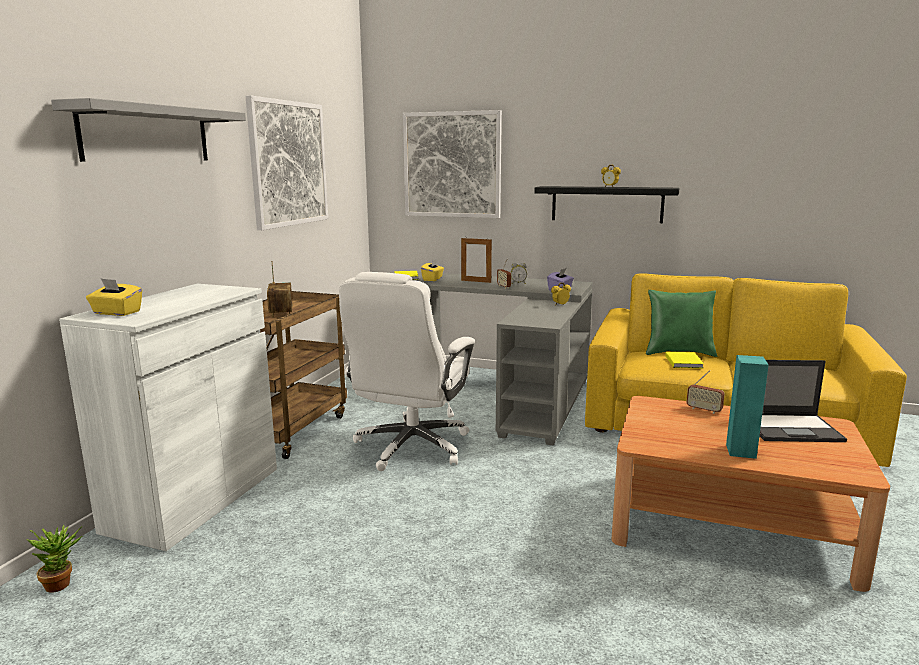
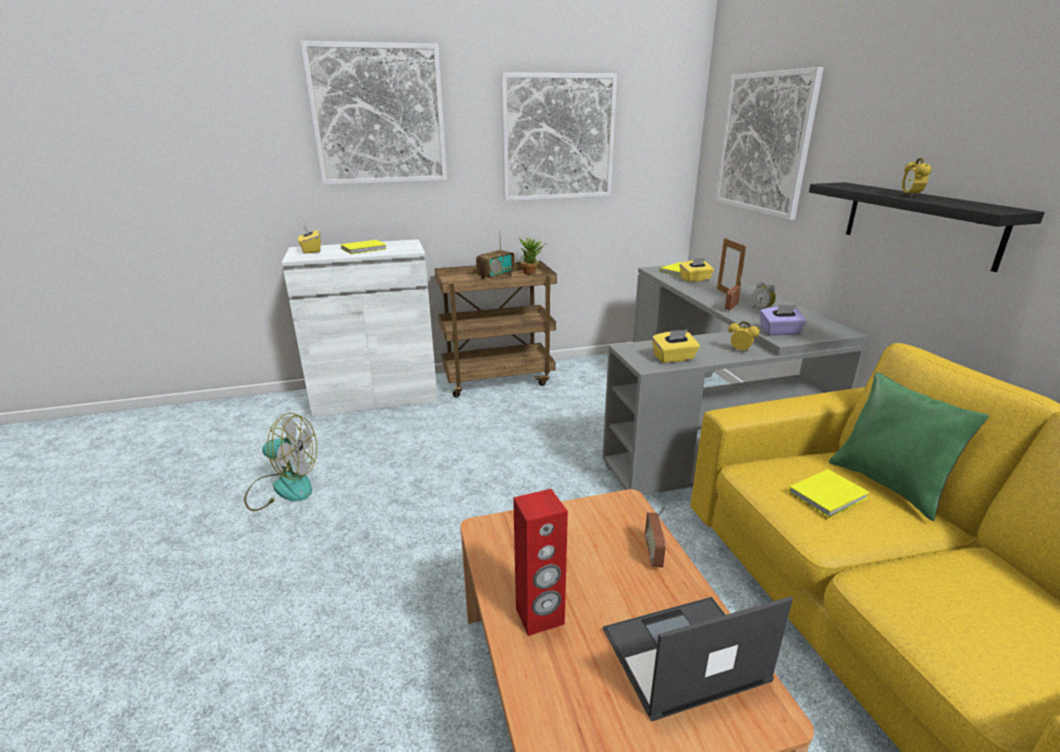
camera: 55 degrees right, 10 degrees up
potted plant [26,525,82,593] -> potted plant moved to [519,237,547,275]
grey shelf [51,98,246,162] -> picture [300,41,447,185]
white office chair [339,272,475,471] -> none
turquoise speaker [726,355,769,459] -> red speaker [513,489,568,636]
laptop [760,360,847,442] -> laptop turned 105 degrees clockwise [603,596,793,722]
none -> fan [244,413,317,511]
none -> yellow book [341,240,387,254]
none -> yellow tissue box [652,330,700,363]

